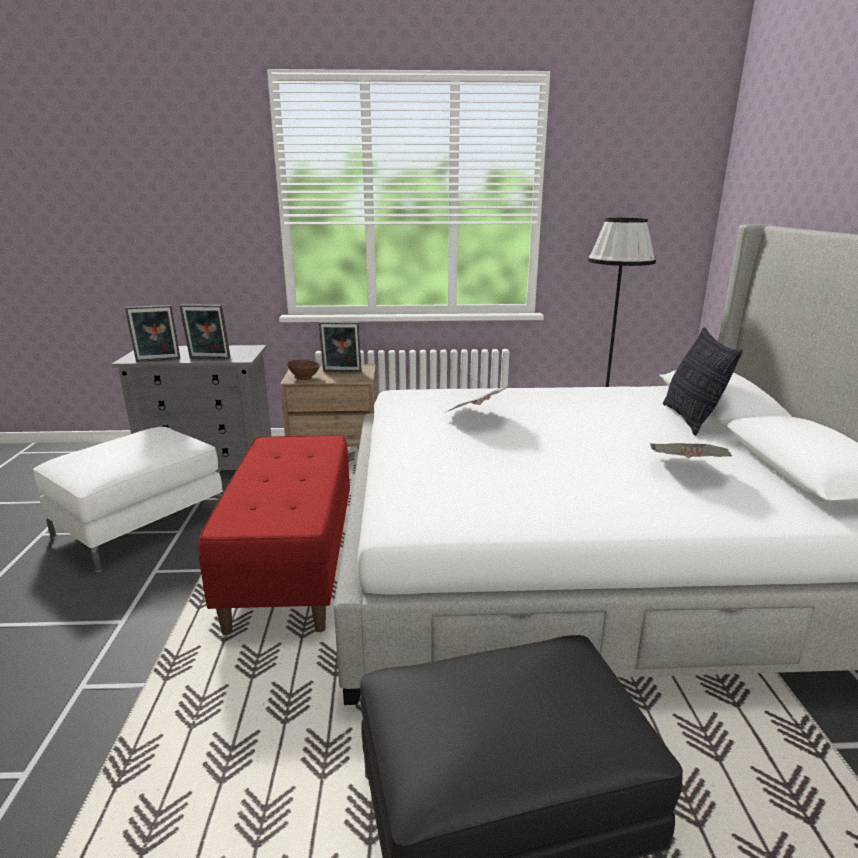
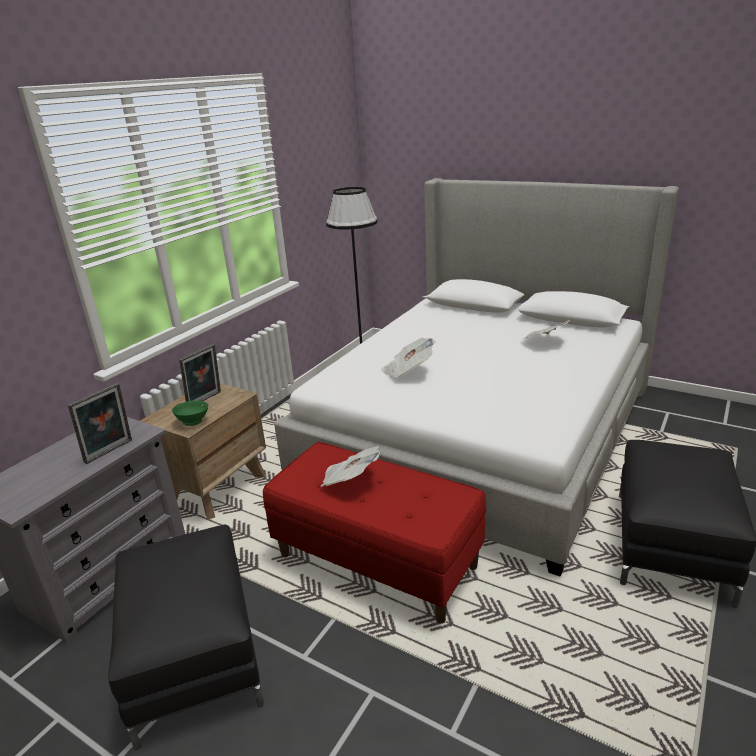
camera: 55 degrees left, 5 degrees up
white ottoman [33,427,223,572] -> black ottoman [108,525,264,750]
picture frame [125,305,180,362] -> none
brown bowl [287,360,320,380] -> green bowl [172,401,209,426]
pillow [663,327,743,436] -> none
none -> newspaper [321,446,380,487]

